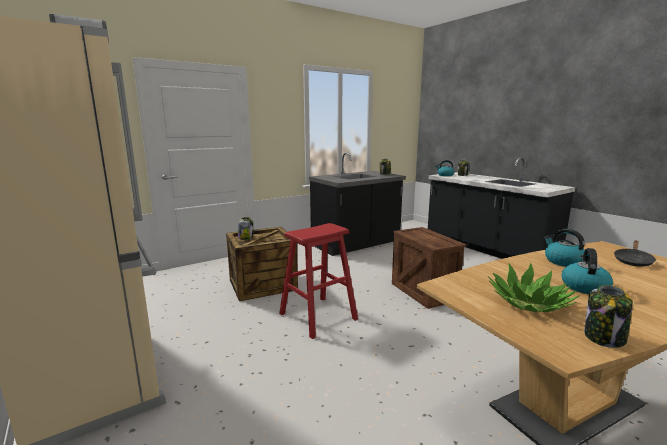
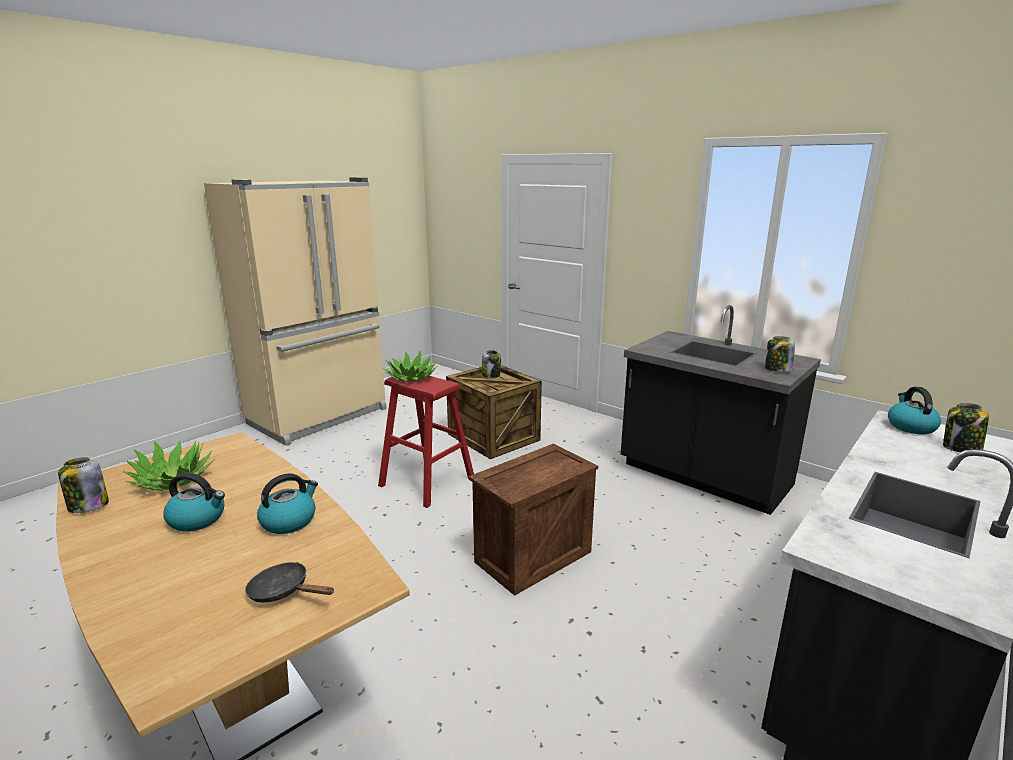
camera: 75 degrees right, 5 degrees up
none -> potted plant [383,351,438,382]

